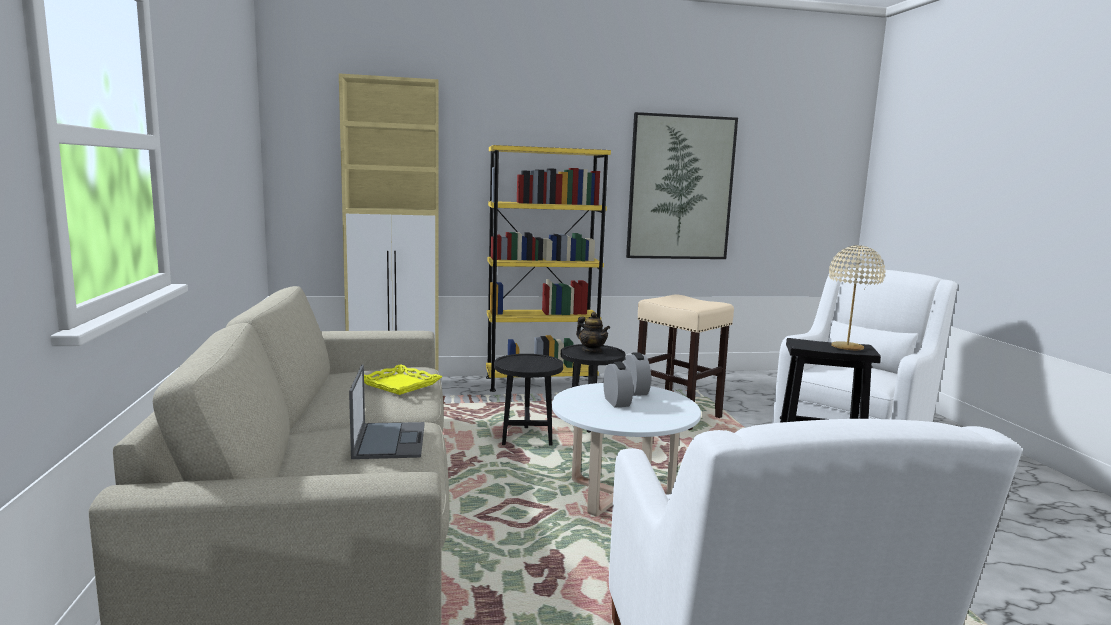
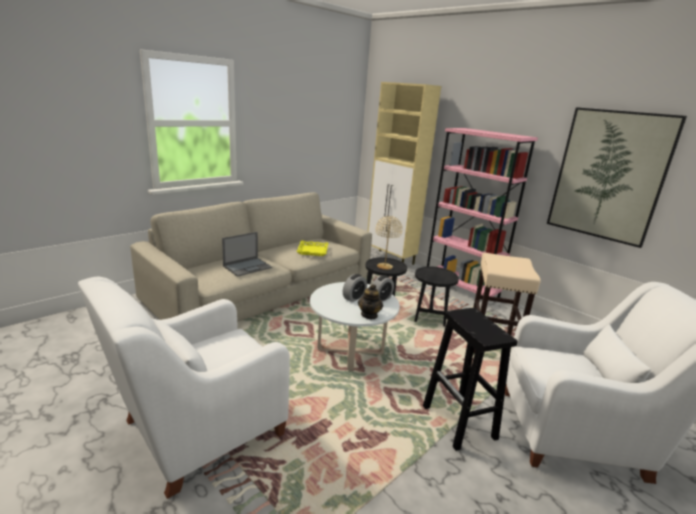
camera: 55 degrees right, 10 degrees up
yellow bookcase [486,145,611,392] -> pink bookcase [427,128,538,298]
teapot [576,312,610,353] -> teapot moved to [358,284,383,319]
beige table lamp [829,245,885,350] -> beige table lamp moved to [376,216,403,270]

